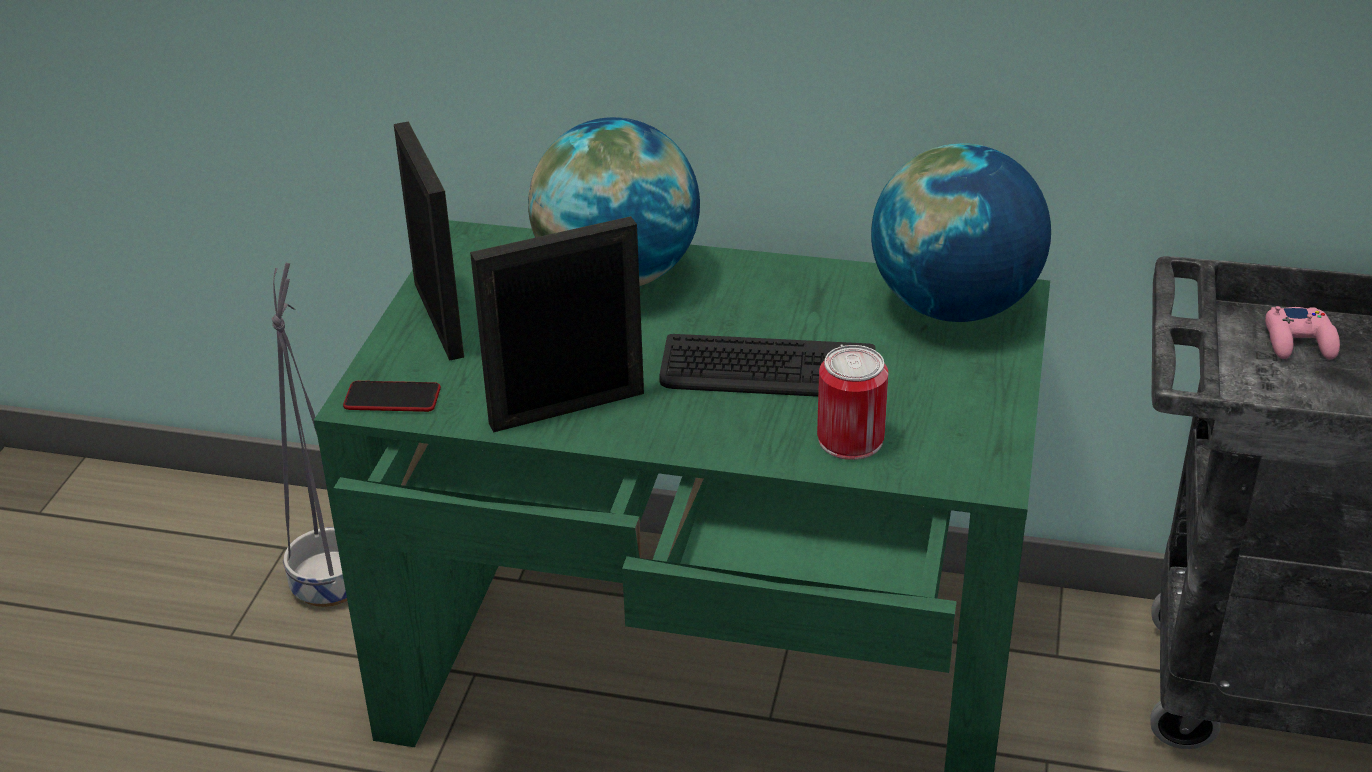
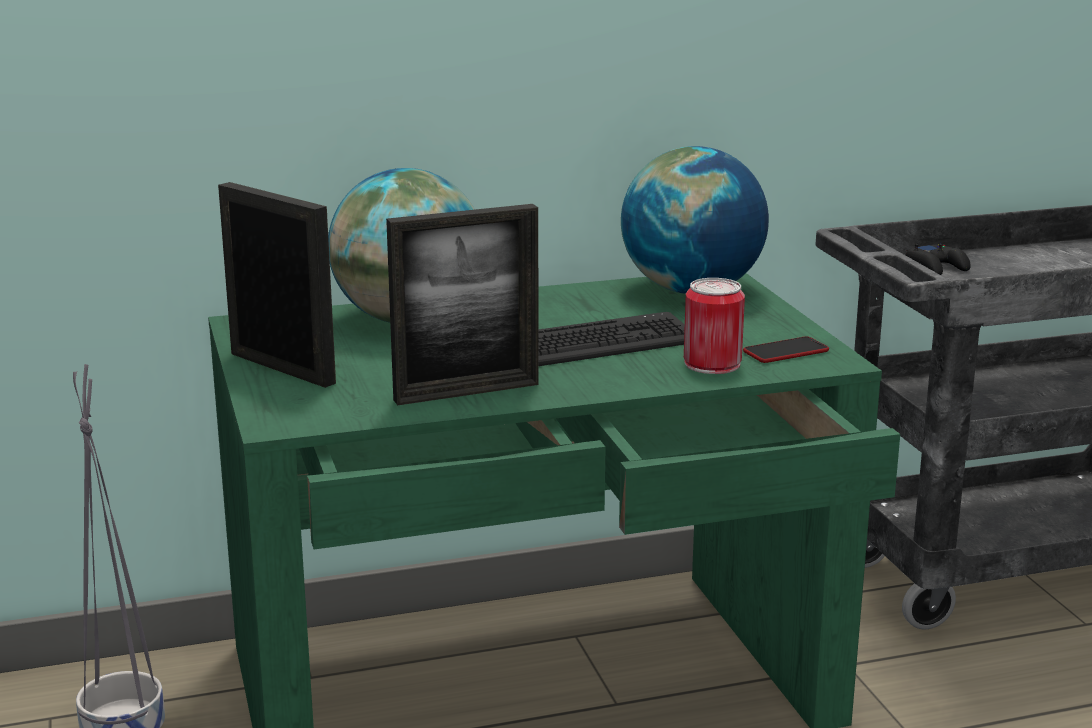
camera: 30 degrees left, 15 degrees down
phone [343,381,441,412] -> phone moved to [743,336,829,363]
picture frame [470,216,644,432] -> picture frame turned 150 degrees counterclockwise [386,204,539,405]
pink game controller [1265,306,1340,359] -> black game controller [906,244,971,275]

